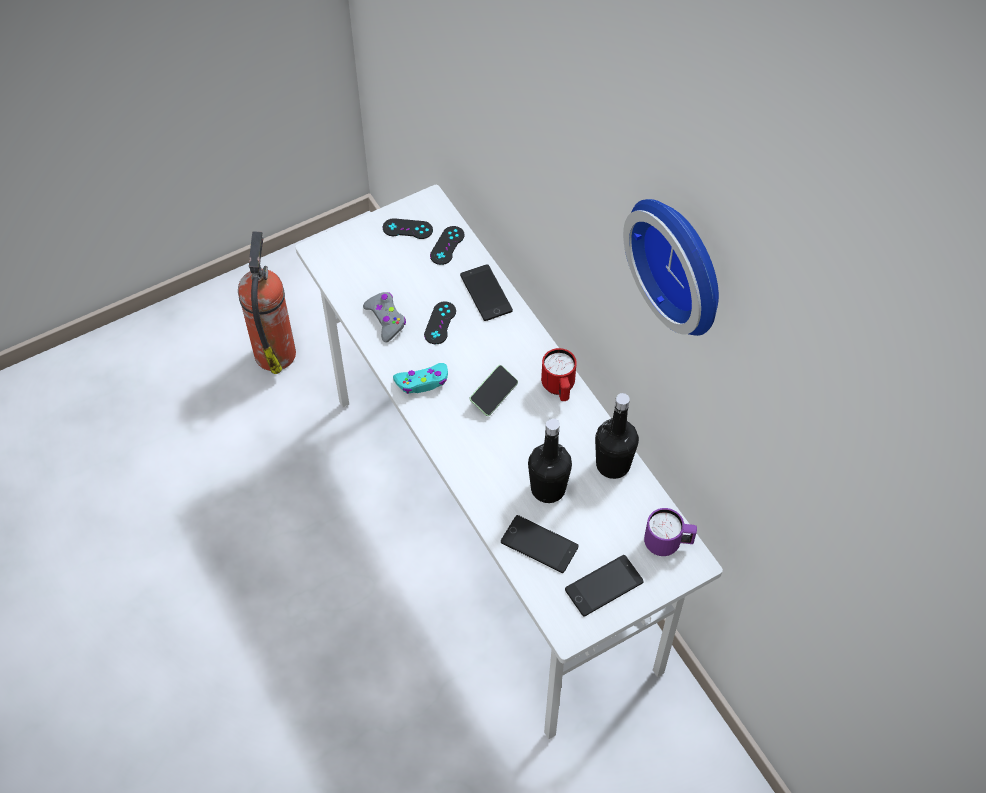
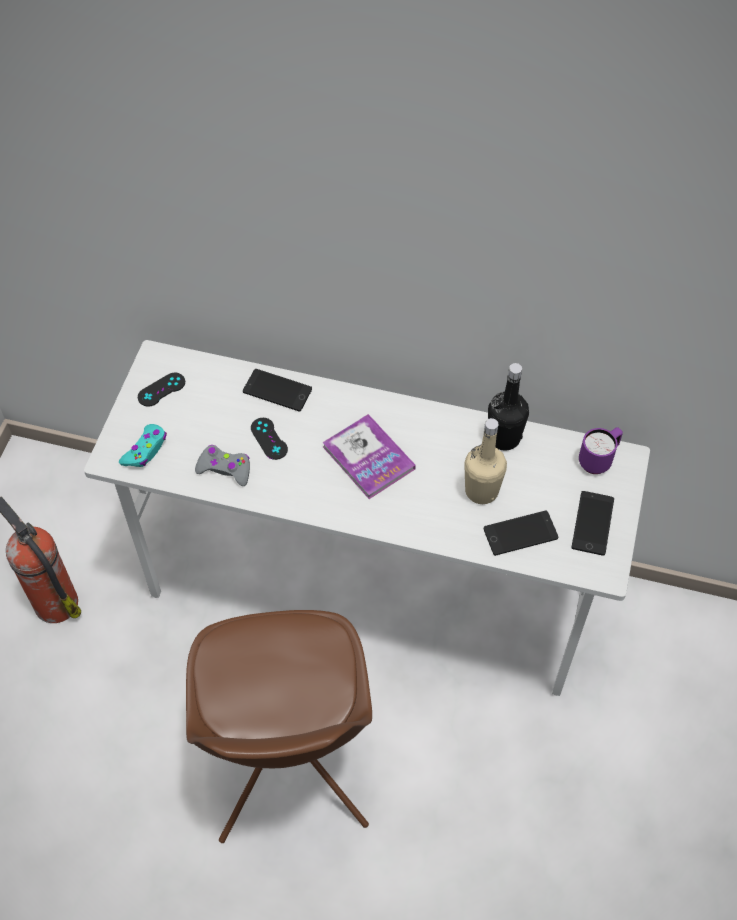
camera: 45 degrees left, 0 degrees up
turquoise game controller [393,363,448,394] -> turquoise game controller moved to [119,424,167,467]
black game controller [430,226,464,265] -> none
phone [469,365,518,416] -> book [322,414,416,499]
black bottle [528,418,572,503] -> beige bottle [464,418,507,504]
red mug [541,348,577,401] -> none
wall clock [623,199,719,336] -> none
none -> brown chair [186,610,372,843]

